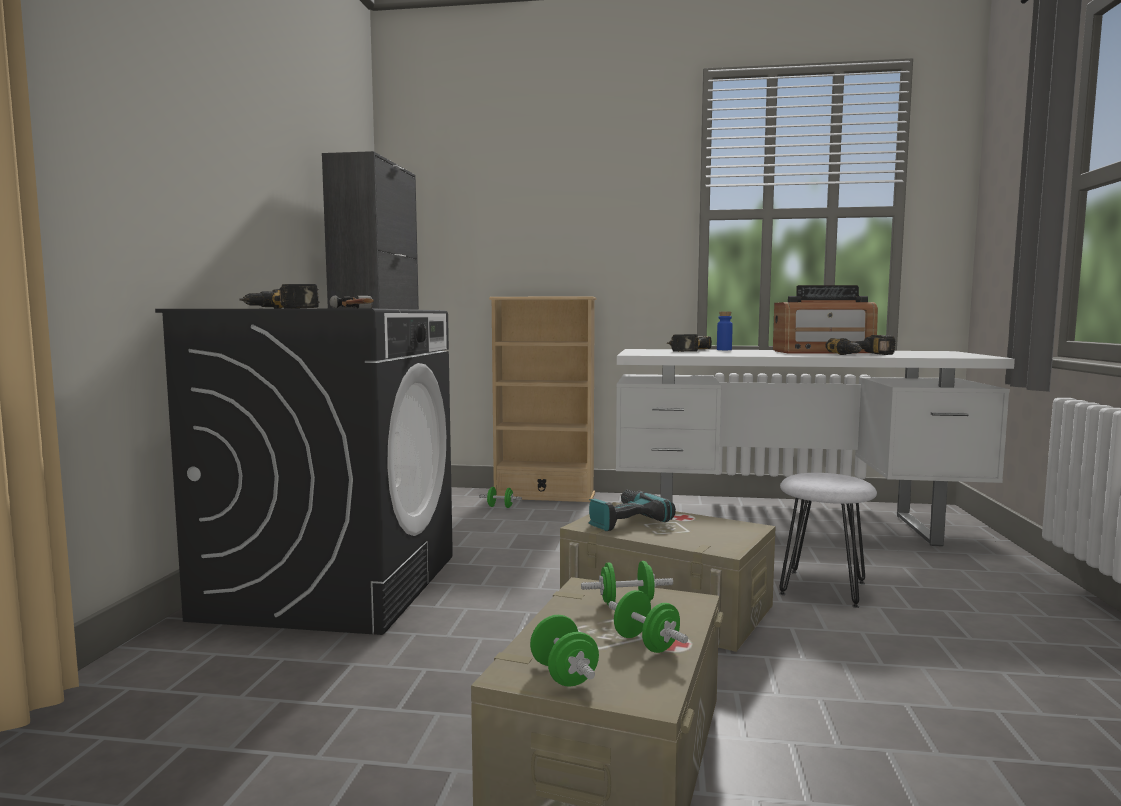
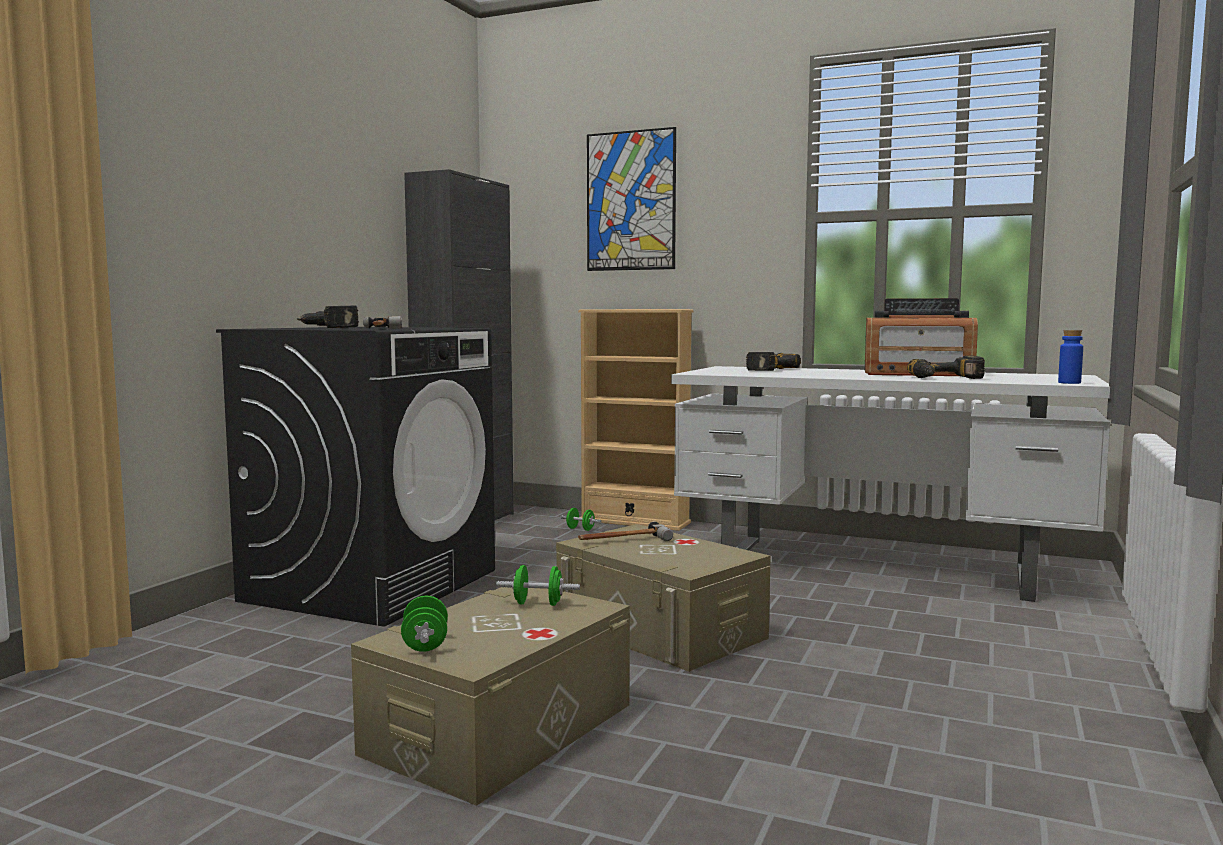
camera: 15 degrees right, 0 degrees up
power drill [589,490,676,531] -> hammer [578,522,673,541]
green dumbbell [608,590,688,653] -> none
blue bottle [717,312,733,350] -> blue bottle moved to [1058,330,1083,384]
white stool [779,473,877,608] -> none
none -> picture [587,127,676,271]

